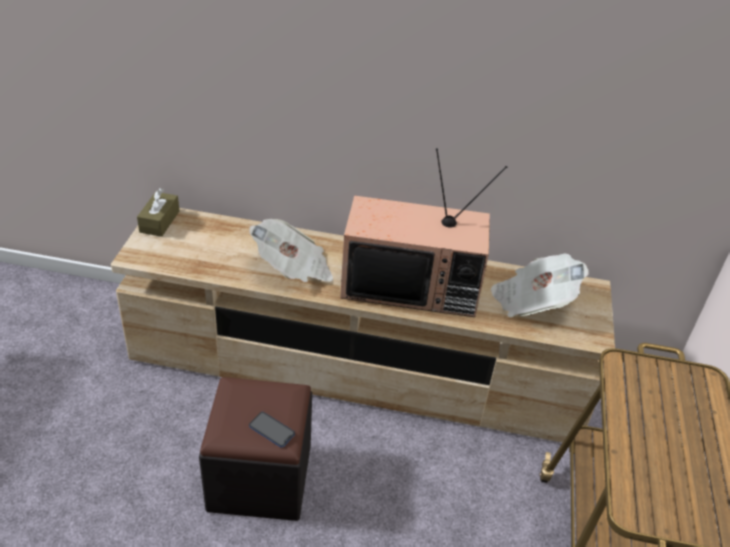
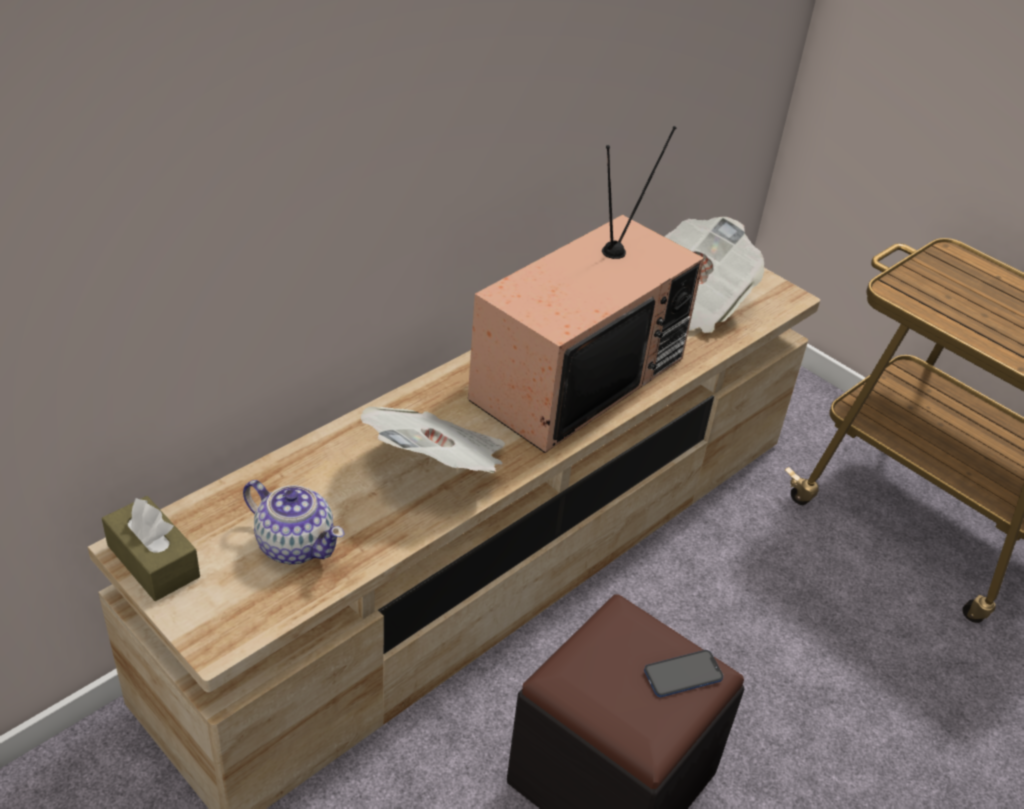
camera: 55 degrees left, 0 degrees up
none -> teapot [243,480,344,564]

